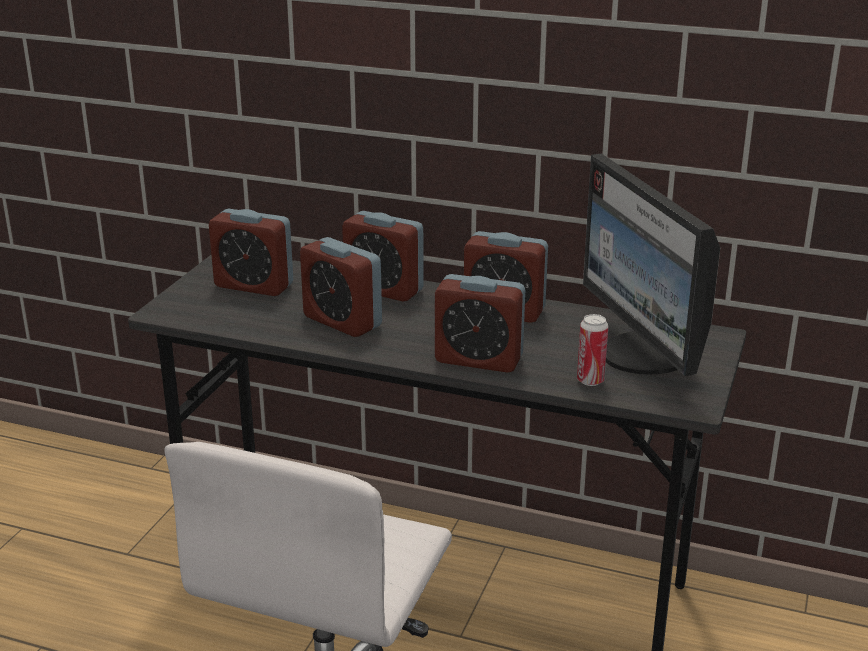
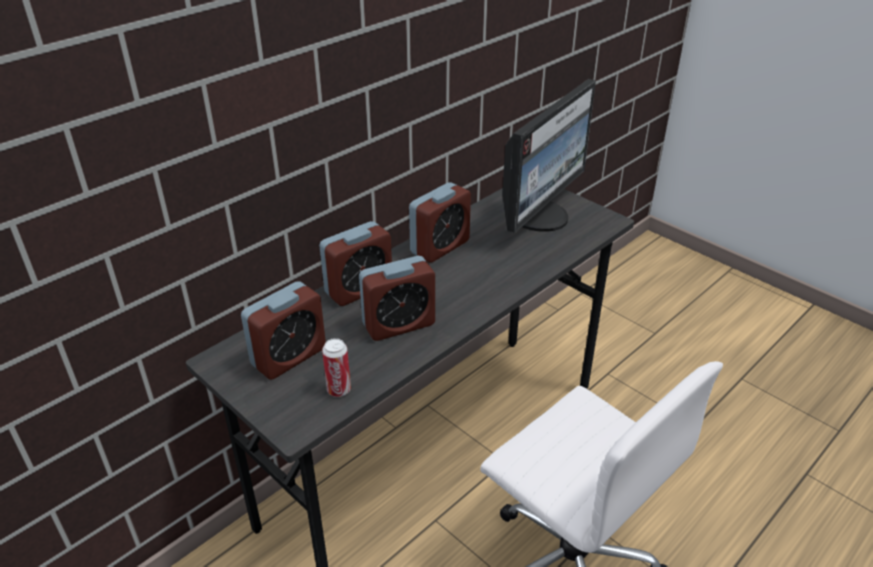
camera: 65 degrees left, 10 degrees up
alarm clock [435,274,525,373] -> none
can [577,314,609,386] -> can moved to [322,338,351,397]
monitor [583,153,720,376] -> monitor turned 60 degrees counterclockwise [502,79,596,233]

